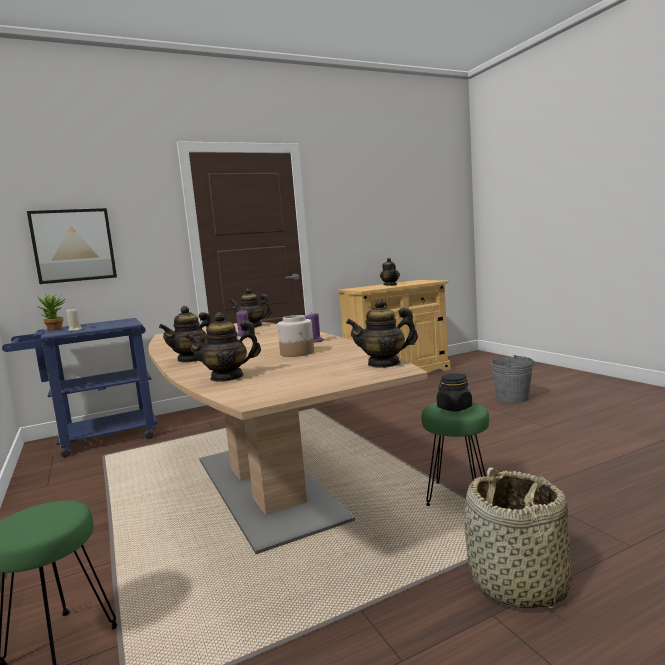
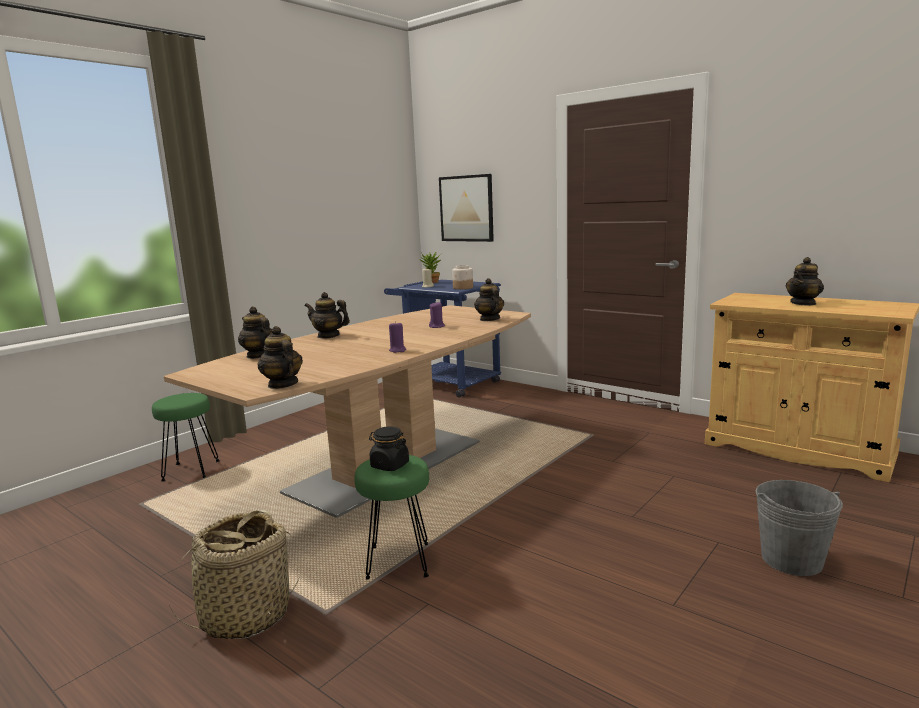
camera: 65 degrees right, 5 degrees up
jar [277,315,314,357] -> jar moved to [452,265,473,289]

